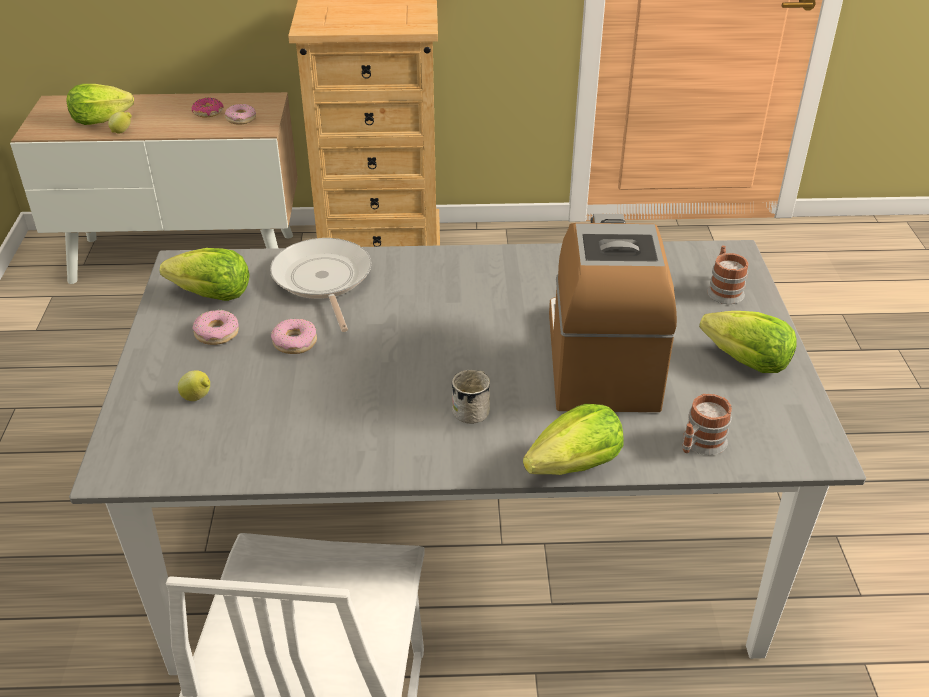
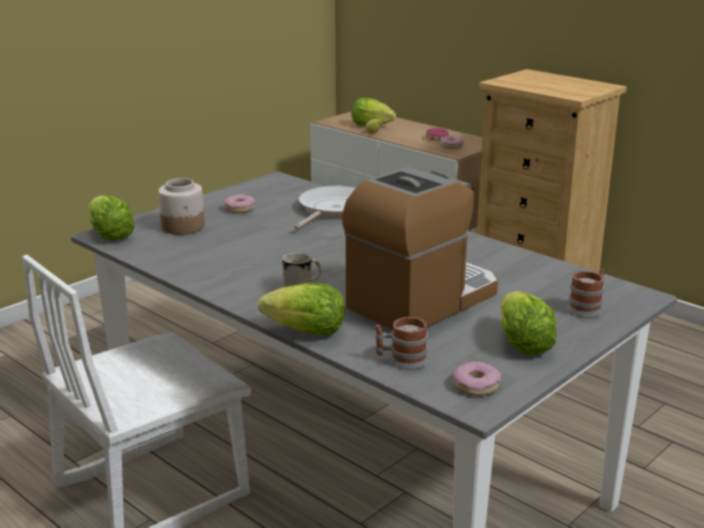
camera: 45 degrees right, 15 degrees down
lettuce [160,248,250,301] -> lettuce moved to [87,195,135,241]
lemon [178,370,210,401] -> jar [158,178,205,235]
donut [271,319,317,354] -> donut moved to [453,361,501,396]

